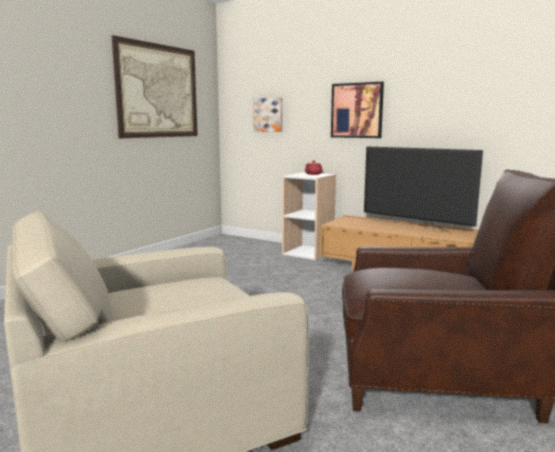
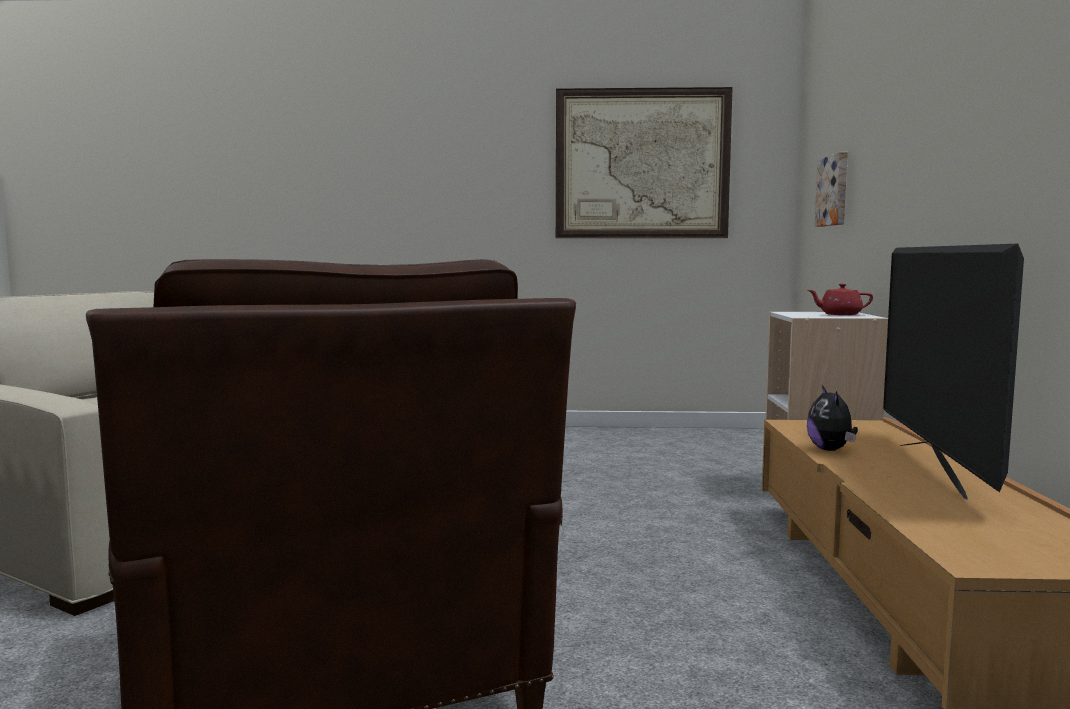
camera: 60 degrees right, 5 degrees down
picture [331,82,384,138] -> none
none -> plush toy [807,385,858,451]

